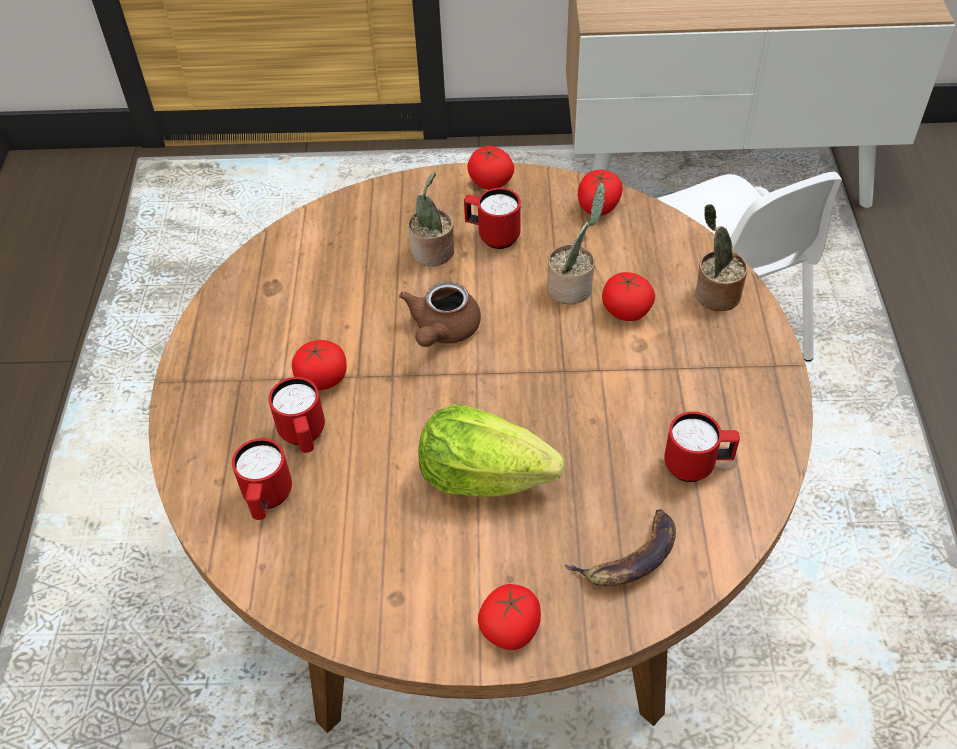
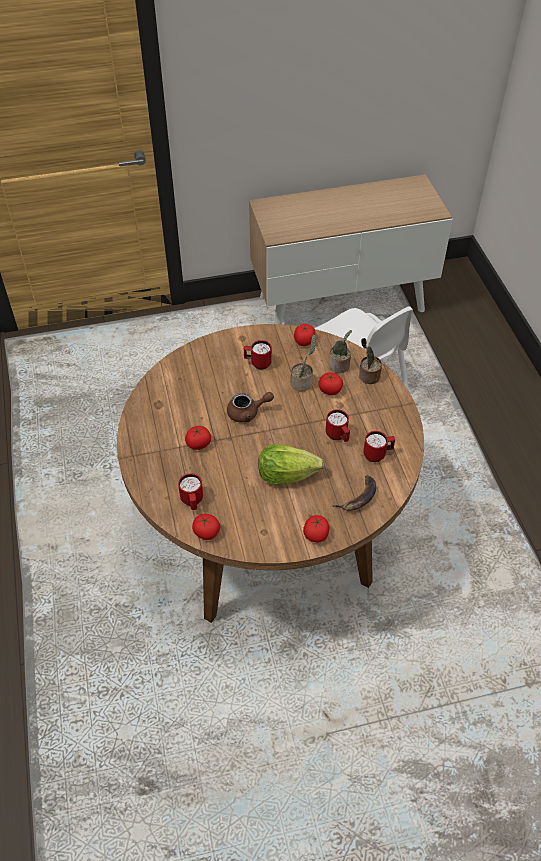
camera: 15 degrees left, 0 degrees up
red mug [269,377,325,453] -> red mug moved to [326,409,350,442]
brown teapot [399,281,481,347] -> brown teapot turned 105 degrees counterclockwise [227,392,274,423]
potted plant [408,172,454,266] -> potted plant moved to [329,330,352,373]
tomato [467,146,514,190] -> tomato moved to [192,514,220,540]

